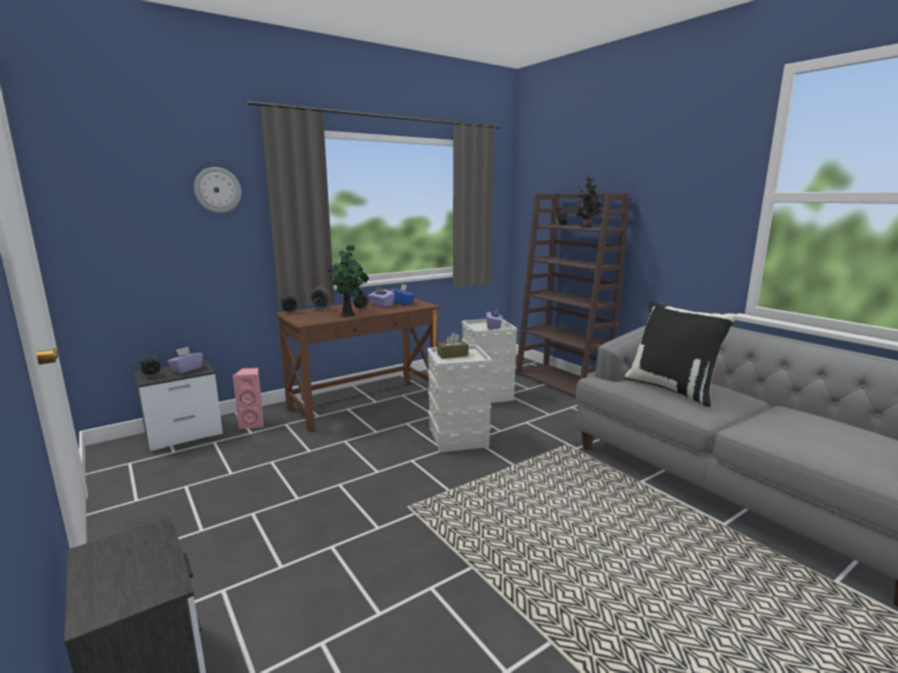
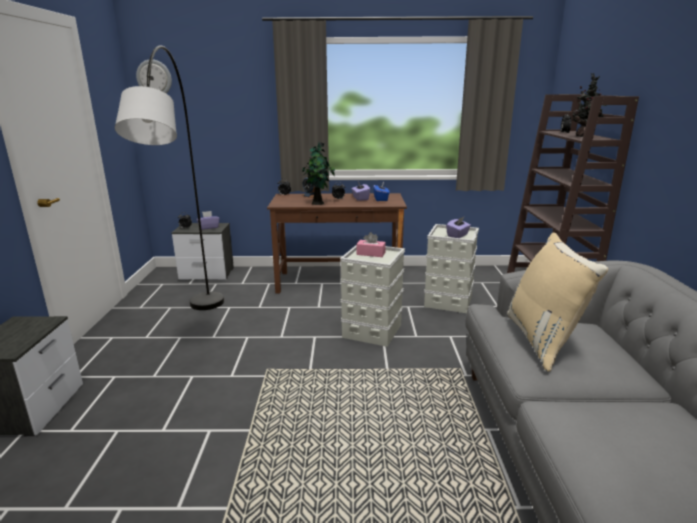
camera: 35 degrees right, 5 degrees up
wall clock [194,167,241,213] -> wall clock moved to [136,59,172,93]
pink speaker [233,368,264,429] -> none
brown tissue box [437,332,469,359] -> pink tissue box [356,232,386,257]
black pillow [624,300,737,407] -> beige pillow [507,232,608,372]
none -> grey floor lamp [115,45,224,310]

